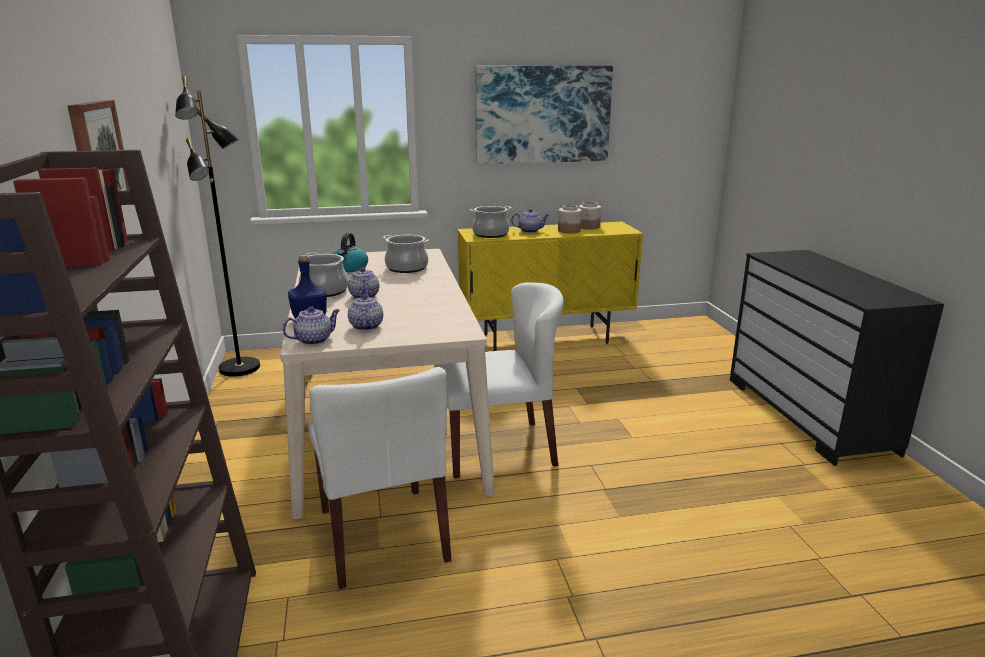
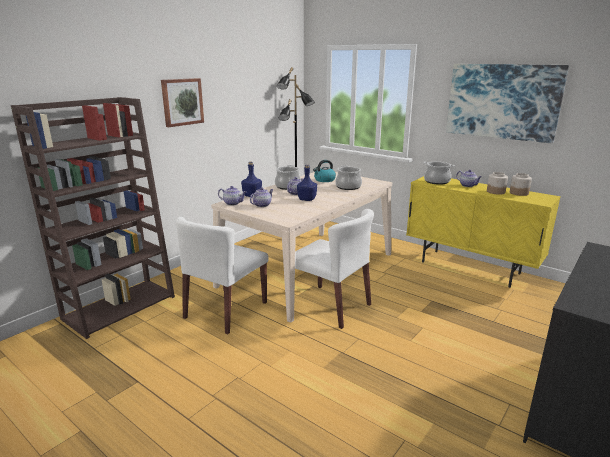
camera: 50 degrees right, 0 degrees up
none -> blue bottle [297,164,317,201]

